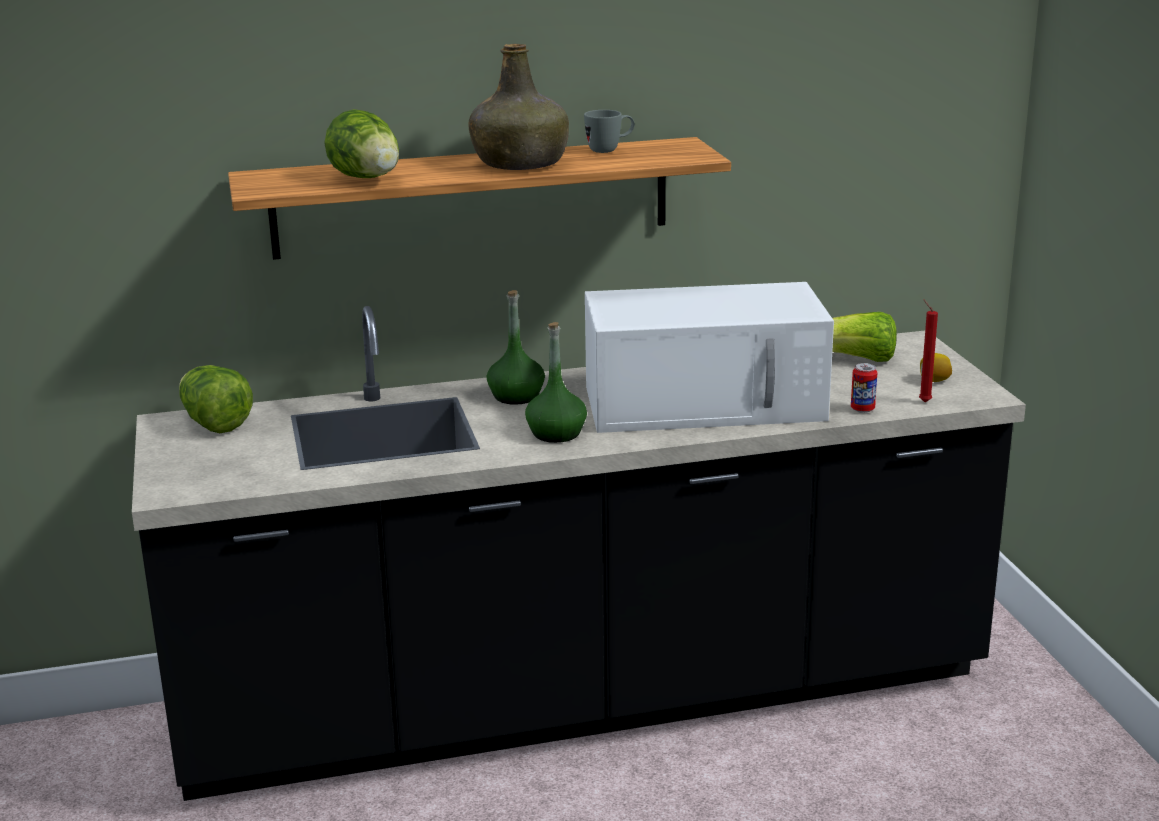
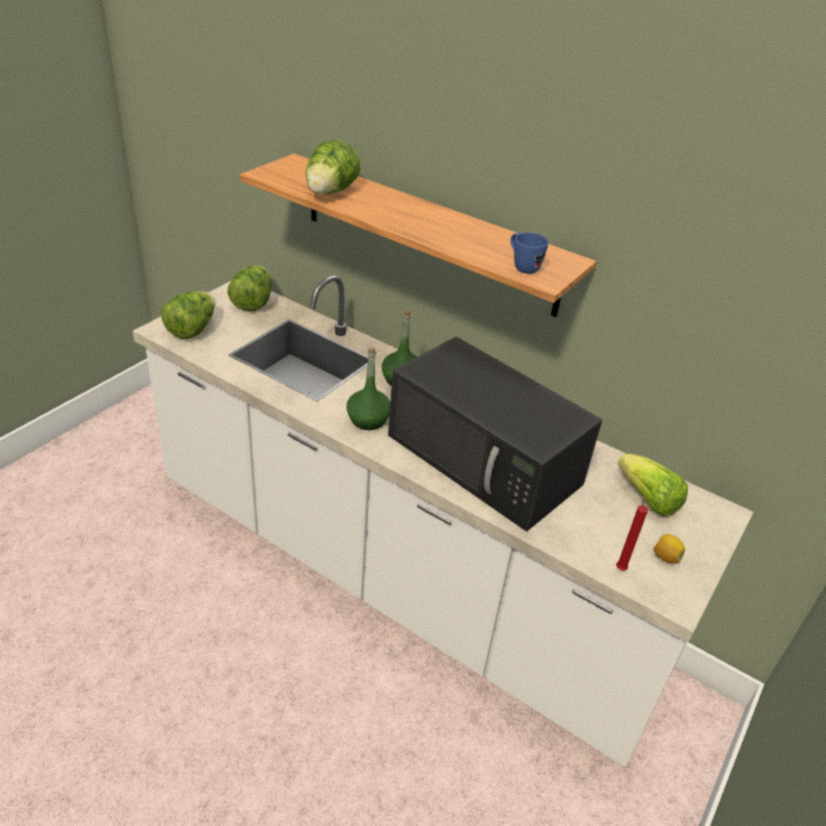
camera: 45 degrees right, 15 degrees up
black counter [132,306,1026,801] -> white counter [133,275,753,767]
green bottle [468,44,569,170] -> none
grey mug [584,110,635,153] -> none
white microwave [585,282,834,433] -> black microwave [388,336,602,532]
can [851,363,877,413] -> none
none -> lettuce [161,291,215,339]
none -> blue mug [511,233,549,274]

